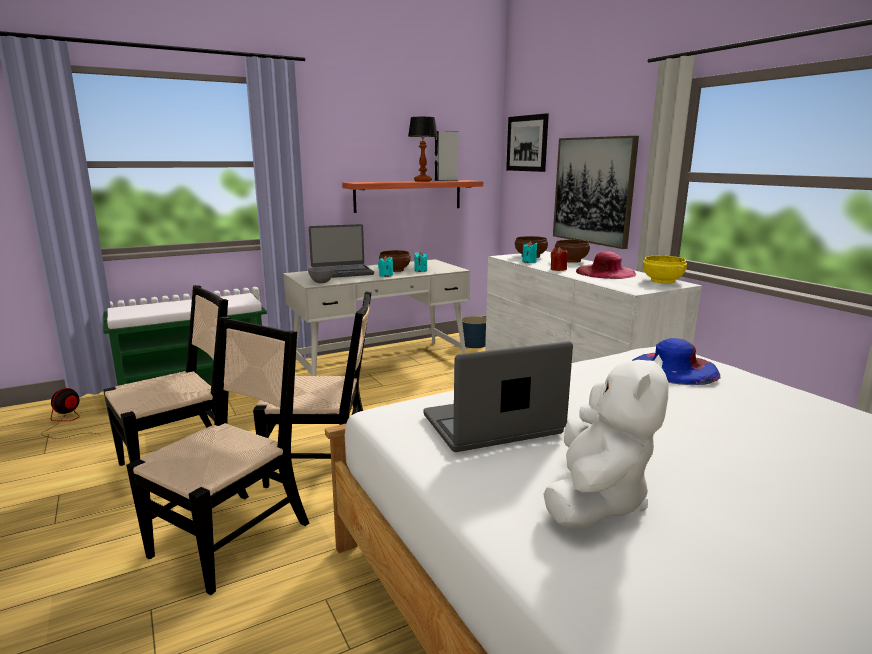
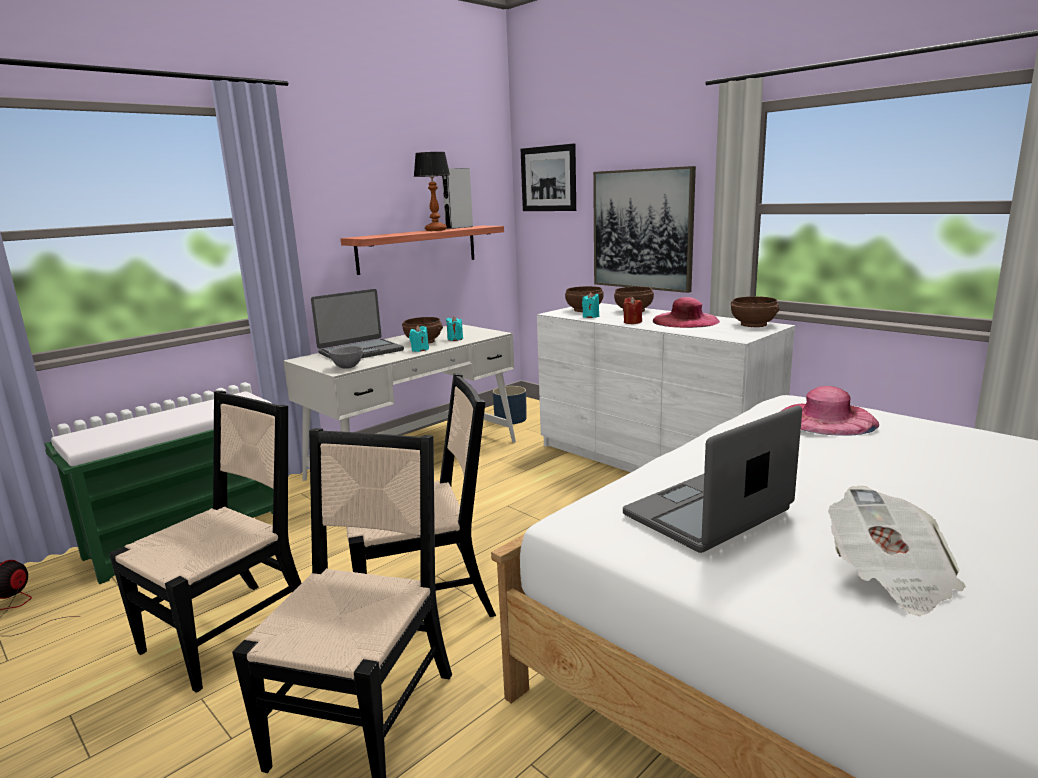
camera: 15 degrees left, 0 degrees up
white plush toy [543,355,669,528] -> newspaper [828,486,966,616]
blue hat [632,338,721,385] -> pink hat [782,386,879,436]
yellow bowl [643,256,687,284] -> brown bowl [731,296,780,327]

